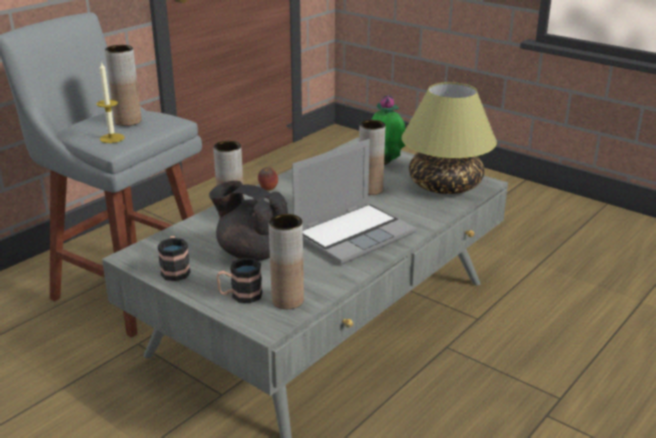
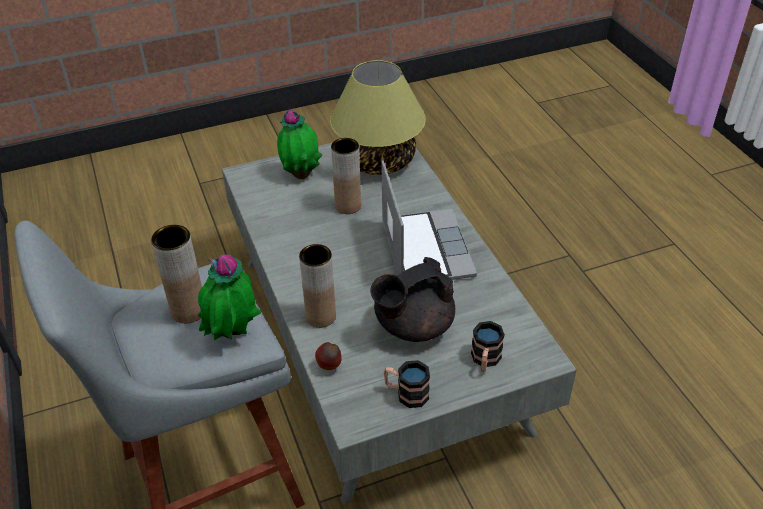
camera: 60 degrees left, 15 degrees up
candle [96,61,125,143] -> potted plant [198,254,262,340]
apple [258,167,278,191] -> apple moved to [315,342,342,370]
brown vase [269,214,304,309] -> none

